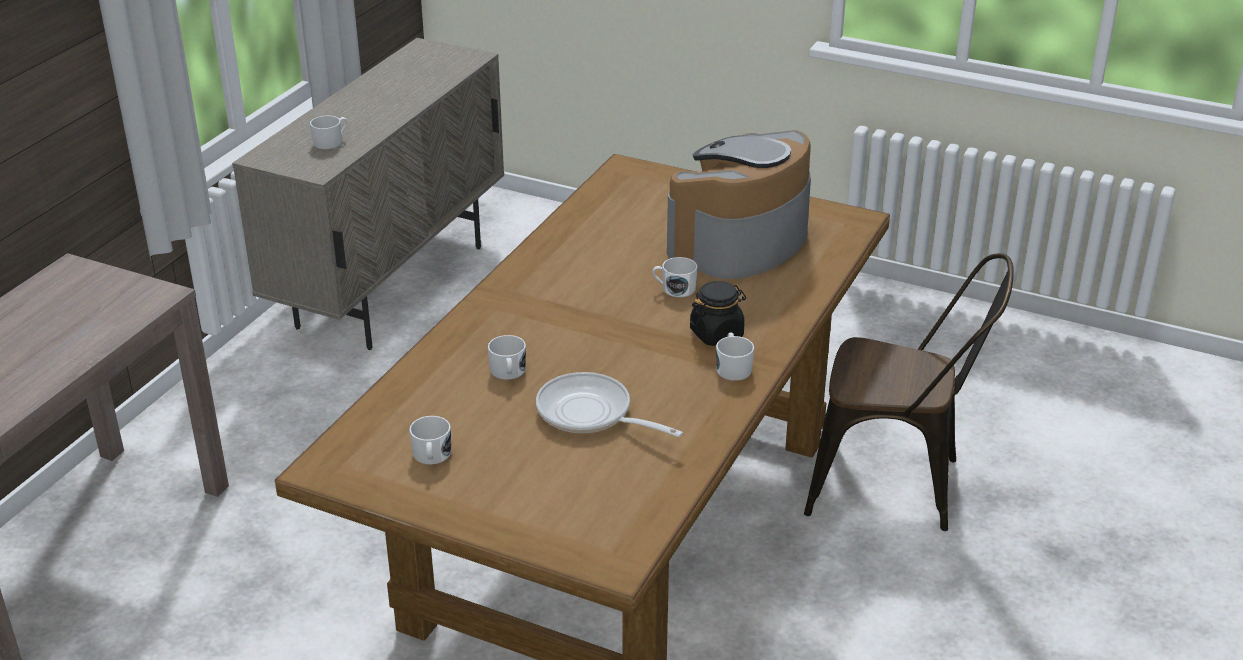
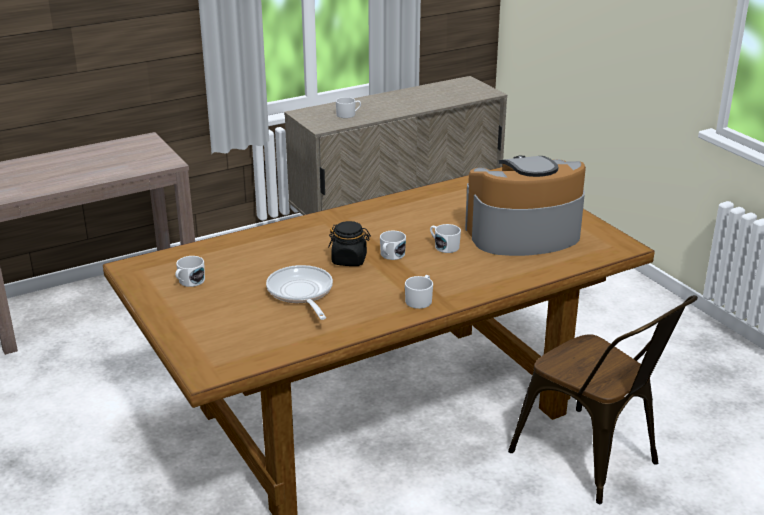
camera: 35 degrees right, 5 degrees down
white mug [488,335,526,380] -> white mug moved to [380,231,406,260]
black jar [690,281,746,346] -> black jar moved to [328,221,371,266]

